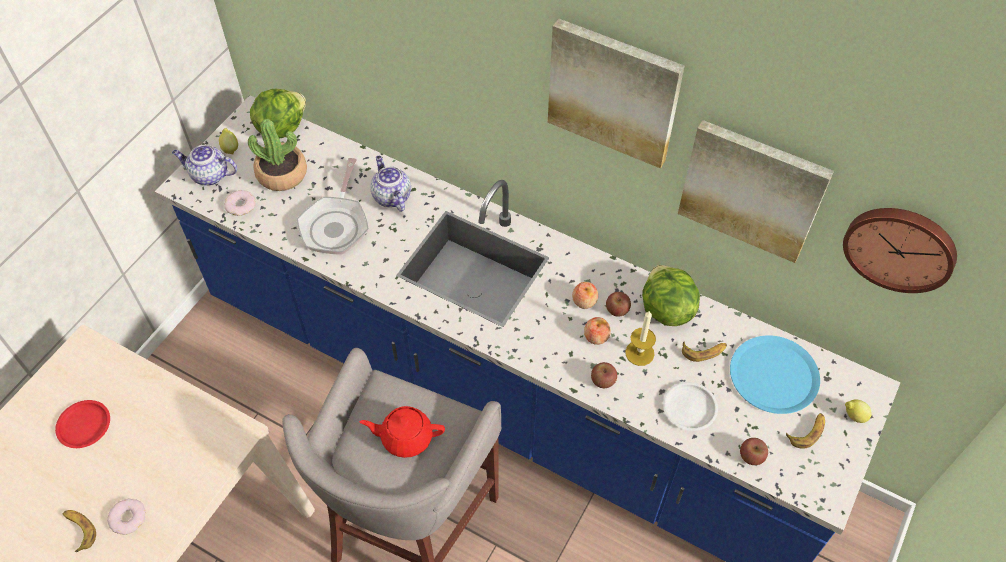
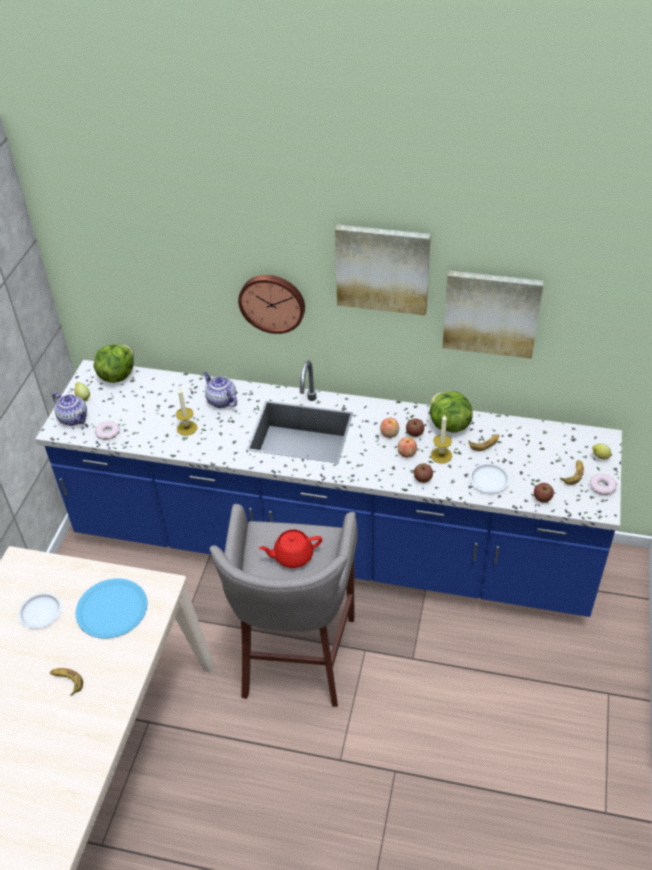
camera: 15 degrees left, 10 degrees down
red plate [55,400,110,448] -> white plate [18,593,62,629]
donut [107,499,146,535] -> donut moved to [590,474,617,495]
teapot [172,145,237,186] -> teapot turned 135 degrees counterclockwise [52,392,87,426]
potted plant [248,119,307,191] -> none
frying pan [297,158,369,255] -> candle [176,387,198,436]
blue plate [730,335,820,414] -> blue plate moved to [76,578,147,639]
wall clock [843,208,957,293] -> wall clock moved to [238,275,305,334]

